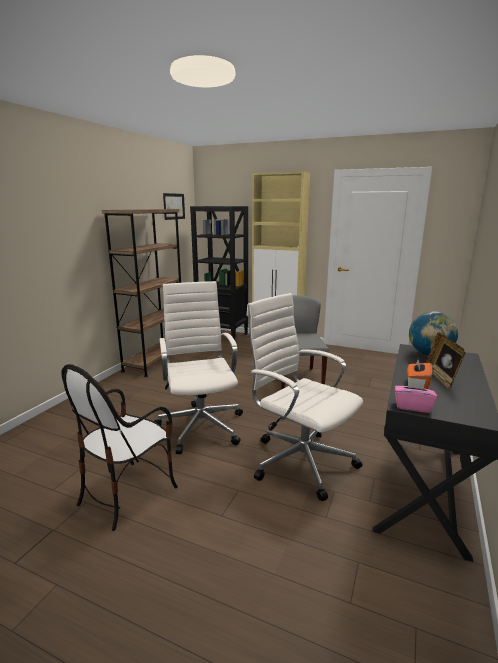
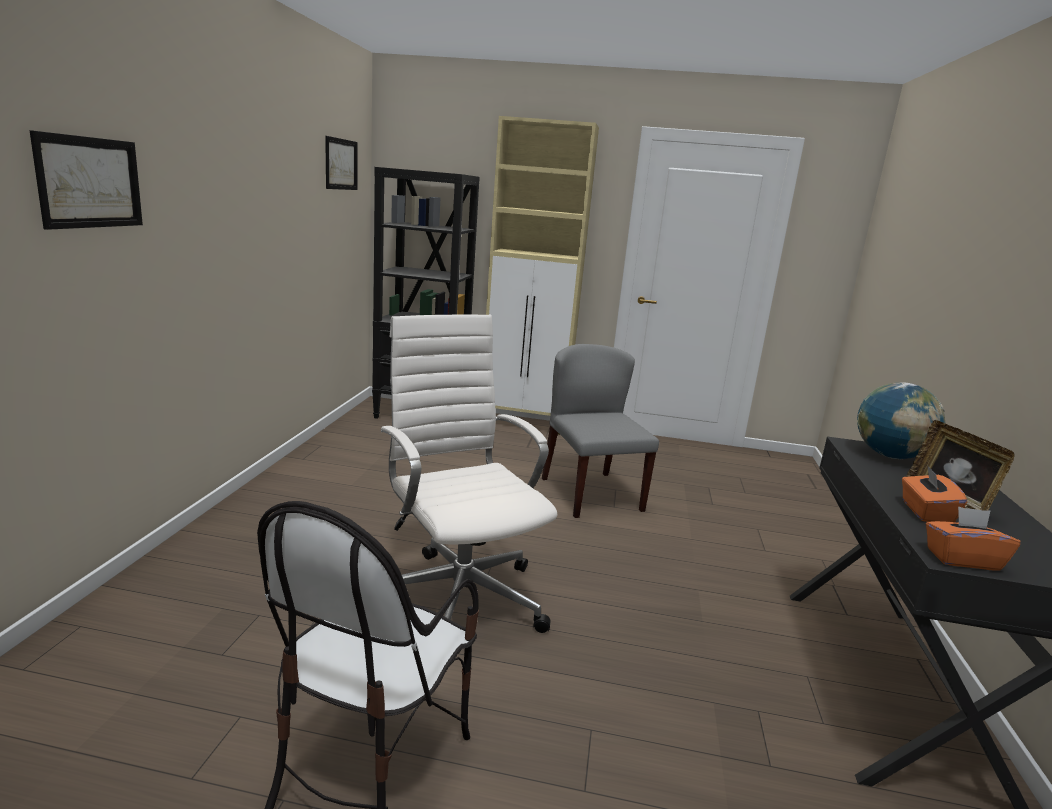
camera: 15 degrees left, 0 degrees up
brown bookcase [102,209,181,377] -> none
white office chair [246,293,363,501] -> none
pink tissue box [395,377,438,413] -> orange tissue box [926,506,1020,571]
none -> picture [29,130,143,230]

